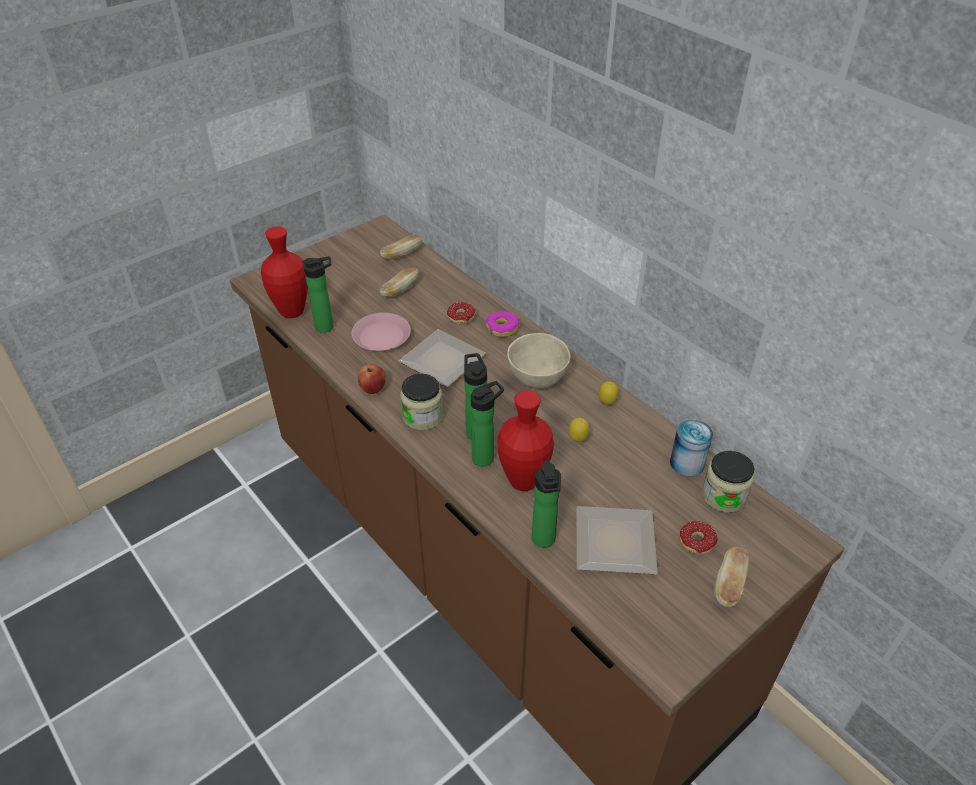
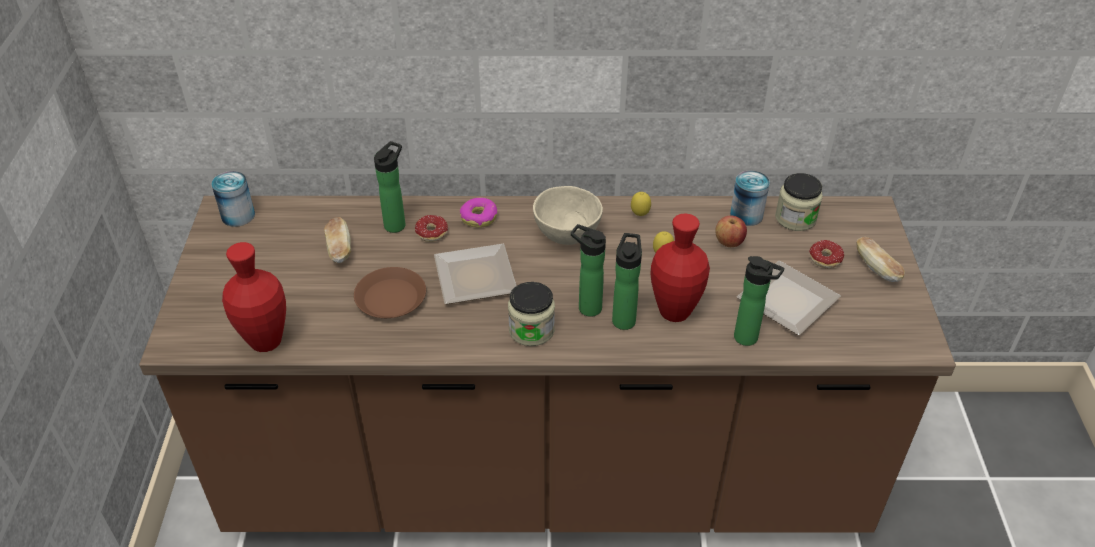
camera: 50 degrees left, 0 degrees up
bottle [302,256,334,333] -> bottle moved to [374,141,405,233]
pink plate [351,313,411,352] -> brown plate [354,267,426,318]
apple [358,364,386,394] -> apple moved to [715,216,747,247]
bread [380,235,422,259] -> none
none -> can [212,171,255,227]

